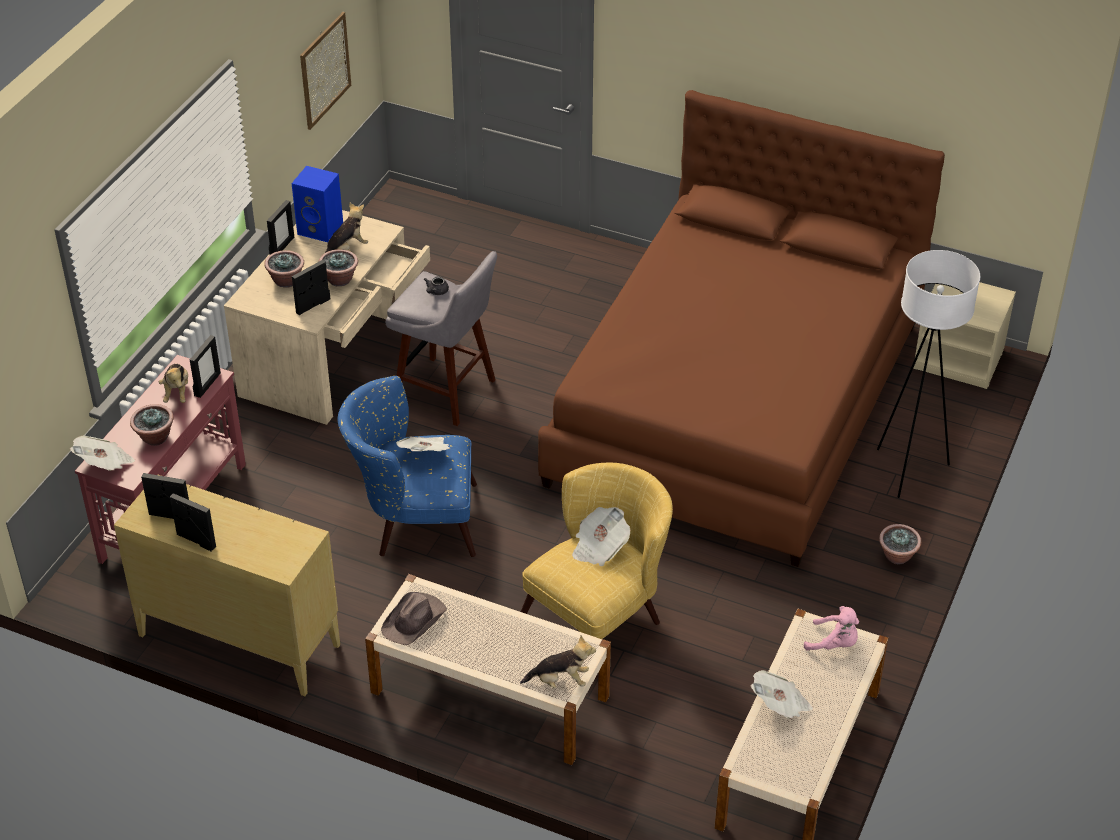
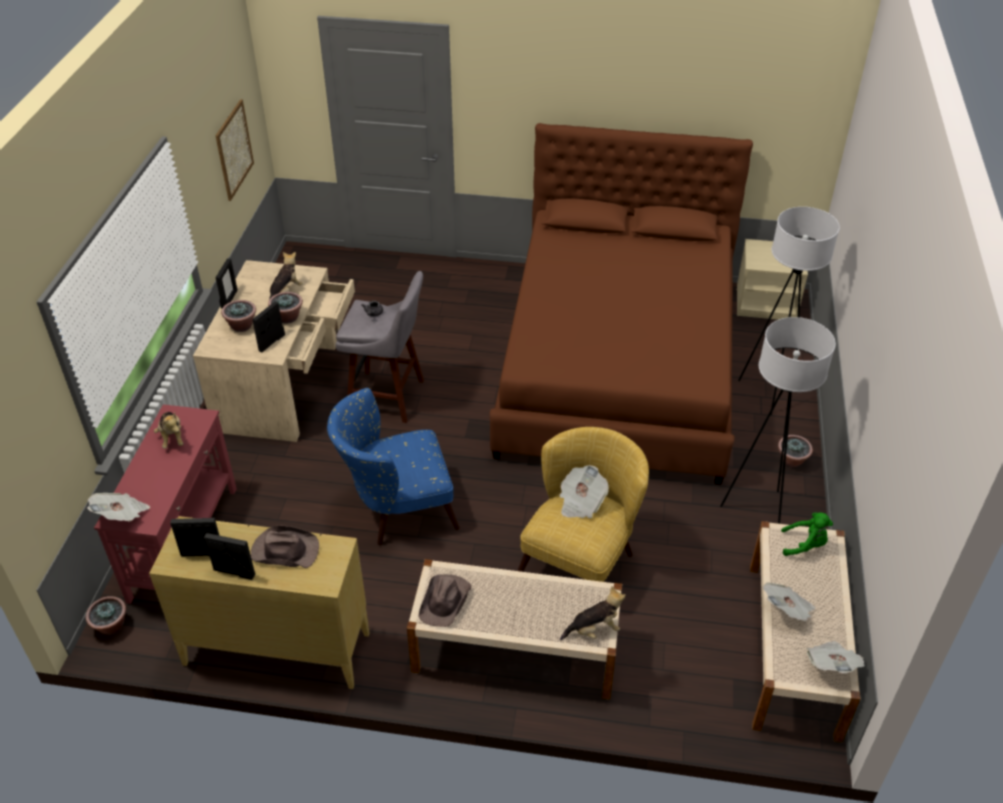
camera: 15 degrees left, 0 degrees up
potted plant [130,404,174,446] -> potted plant moved to [86,596,126,635]
picture frame [190,335,221,398] -> none
blue speaker [292,166,343,242] -> none
newspaper [396,437,450,451] -> newspaper moved to [806,641,865,674]
pink plush toy [804,606,859,650] -> green plush toy [781,512,833,556]
none -> brown hat [251,525,319,568]
none -> white floor lamp [720,317,836,524]

